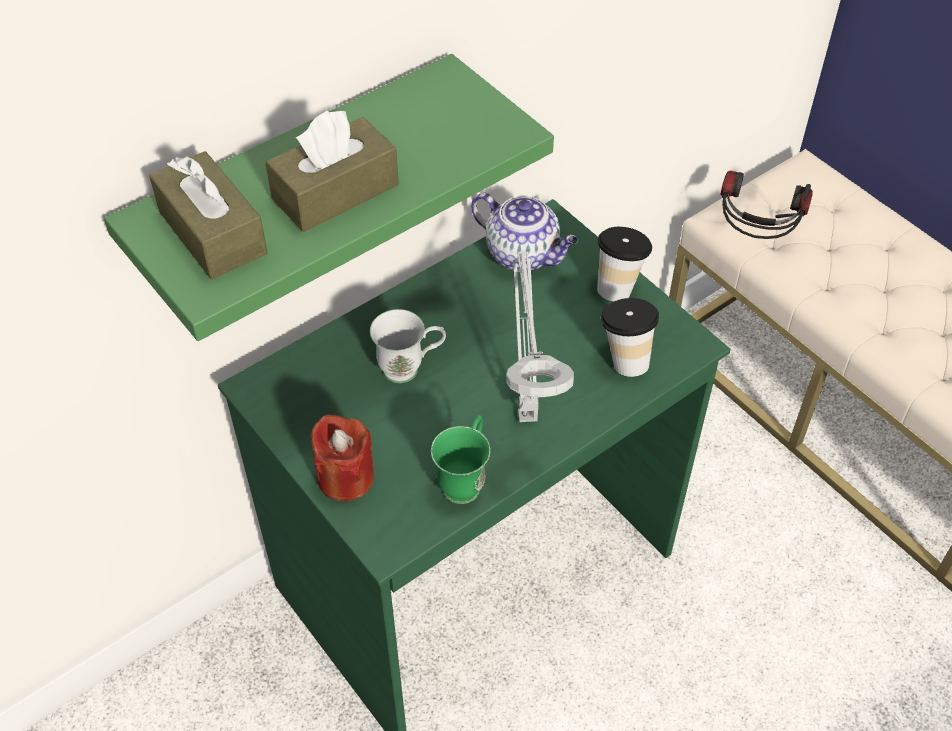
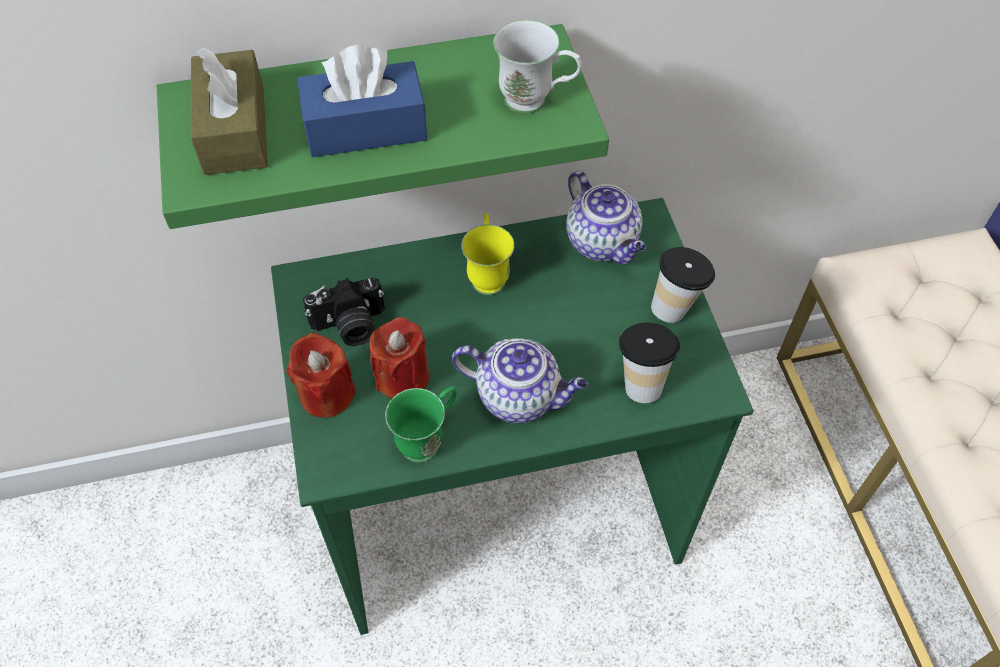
camera: 25 degrees right, 5 degrees up
brown tissue box [265,111,399,232] -> blue tissue box [297,45,427,157]
white mug [370,309,446,383] -> white mug moved to [494,20,582,114]
grey table lamp [506,250,574,422] -> teapot [452,338,588,423]
headphones [720,171,813,239] -> none
none -> camera [303,278,385,346]
none -> red candle [369,317,429,398]
none -> yellow mug [461,213,515,295]

